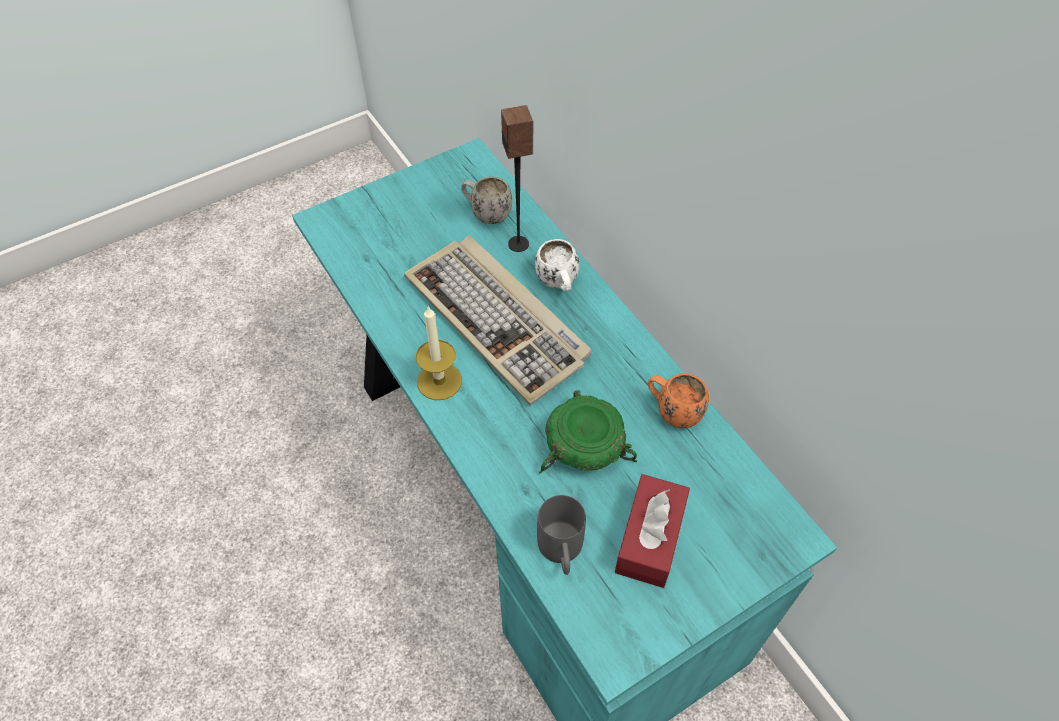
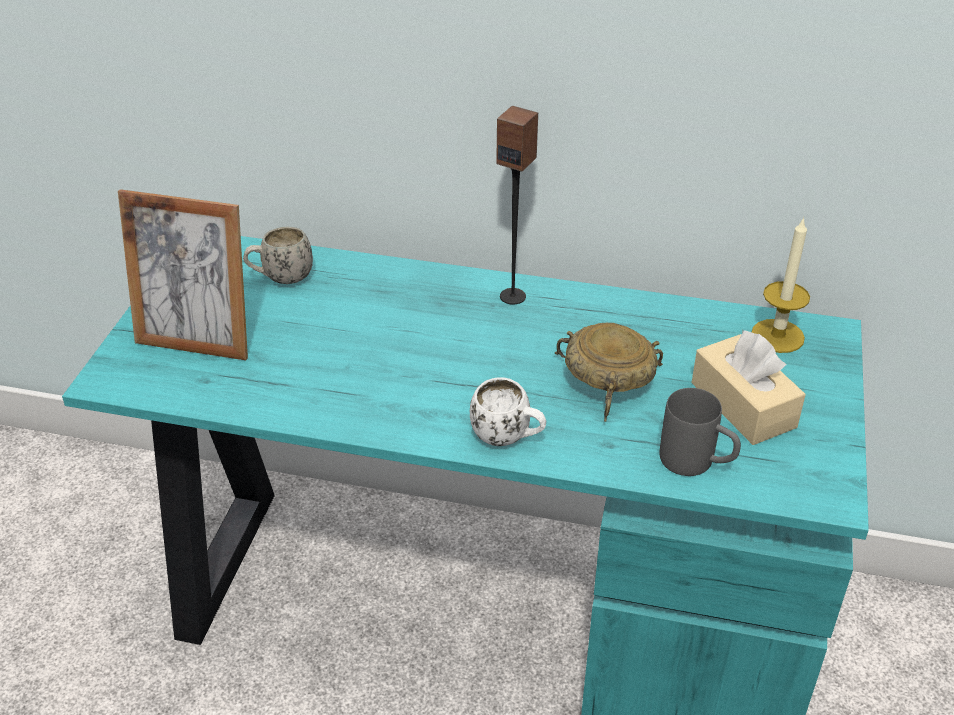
camera: 45 degrees left, 15 degrees down
keyboard [404,236,591,405] -> none
candle [416,307,462,400] -> candle moved to [752,217,810,353]
speaker [501,105,533,252] -> speaker moved to [496,106,538,305]
white mug [535,239,579,291] -> white mug moved to [470,377,546,446]
green bowl [539,390,637,474] -> beige bowl [555,322,663,422]
red tissue box [615,474,690,588] -> beige tissue box [692,330,806,445]
orange mug [648,373,709,428] -> none
none -> picture frame [118,189,248,360]

